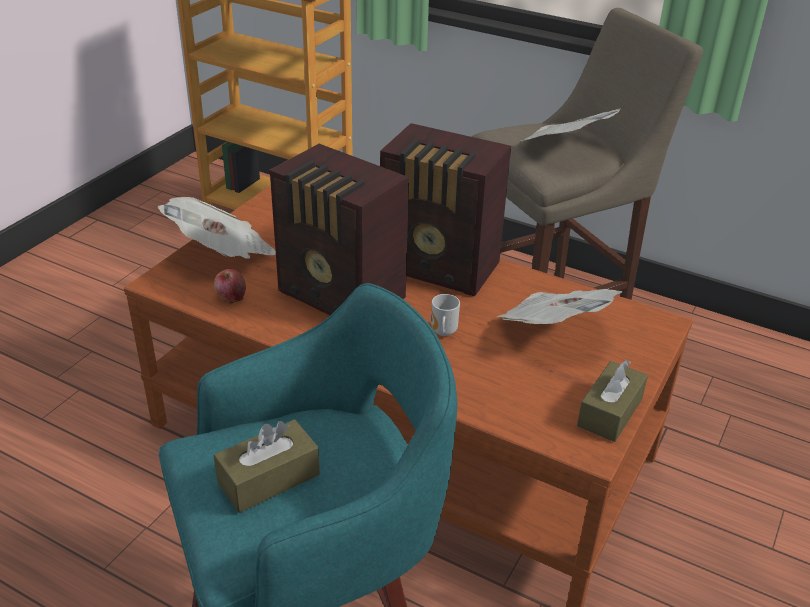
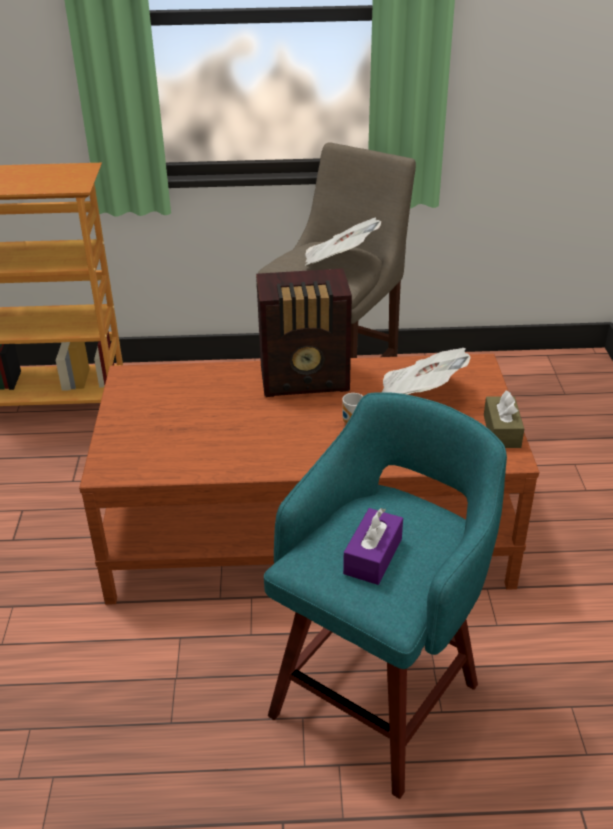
camera: 30 degrees left, 0 degrees up
newspaper [158,197,276,259] -> none
brown tissue box [213,419,320,513] -> purple tissue box [343,508,403,585]
apple [214,269,246,304] -> none
radio [270,144,409,315] -> none

